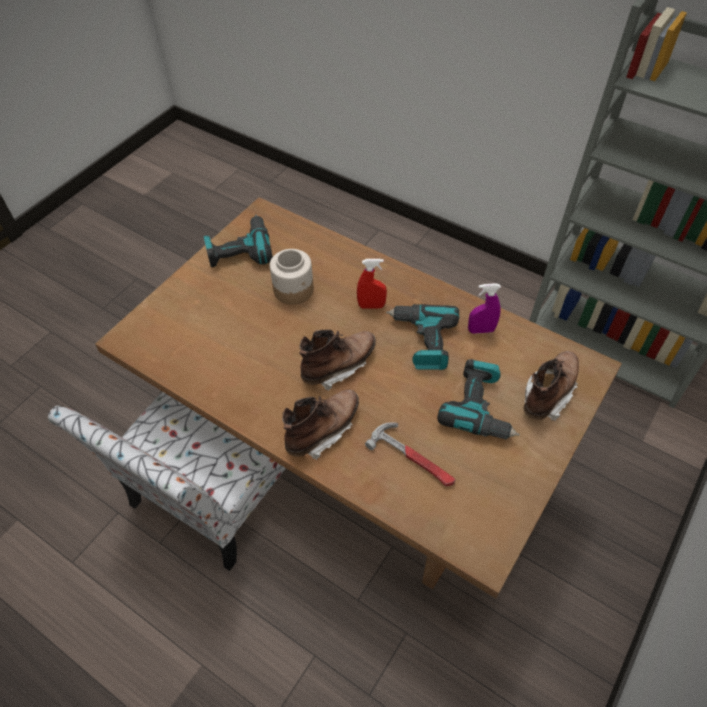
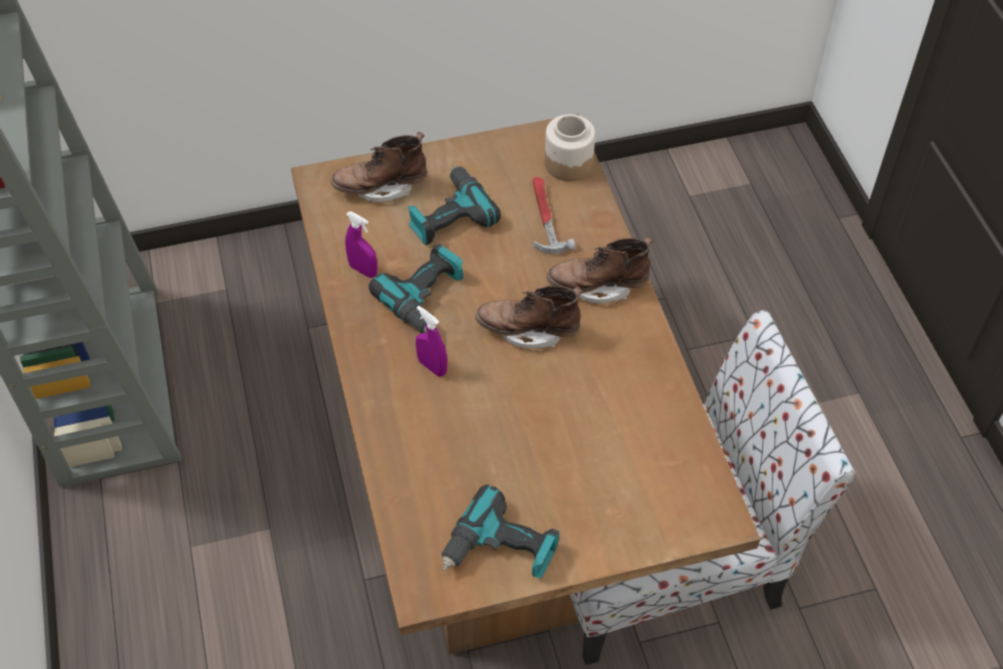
camera: 140 degrees left, 0 degrees up
jar [270,249,314,305] -> jar moved to [545,114,595,181]
red spray bottle [357,259,387,308] -> purple spray bottle [416,306,447,377]

